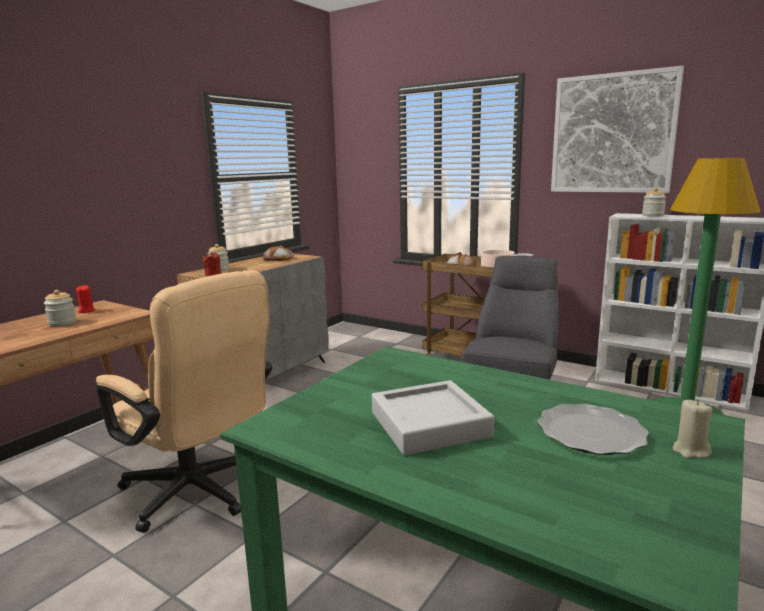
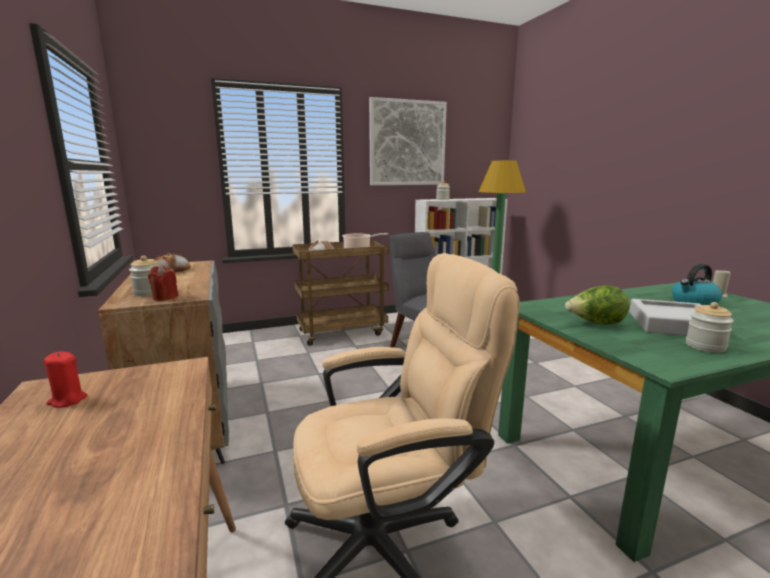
camera: 55 degrees left, 0 degrees up
jar [44,290,76,326] -> jar moved to [686,302,734,353]
plate [537,404,649,455] -> kettle [672,264,722,305]
none -> lettuce [565,286,629,325]

